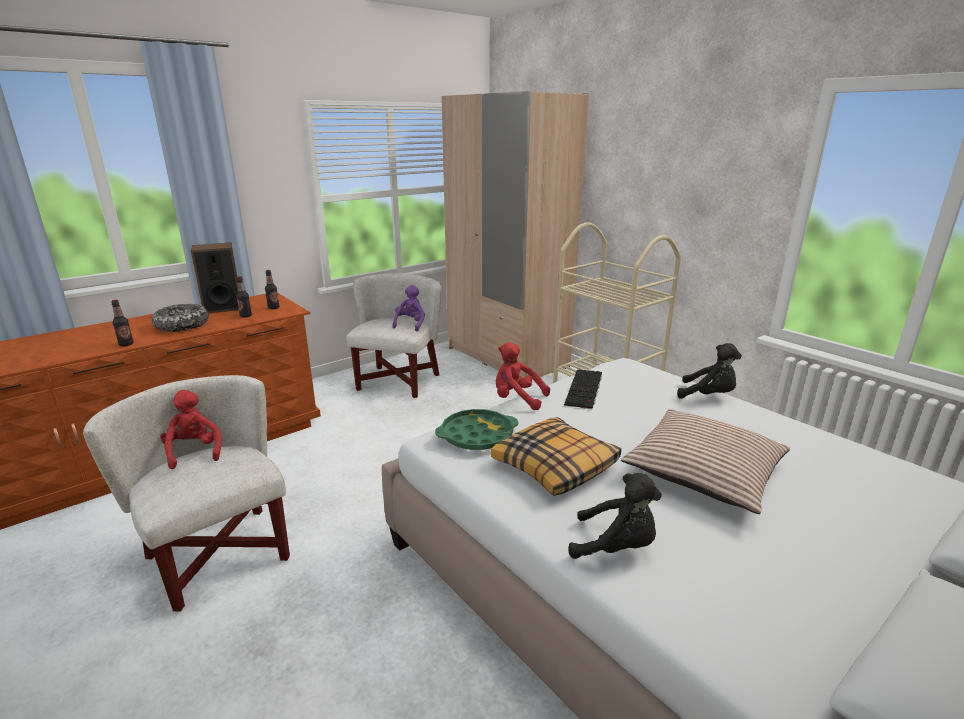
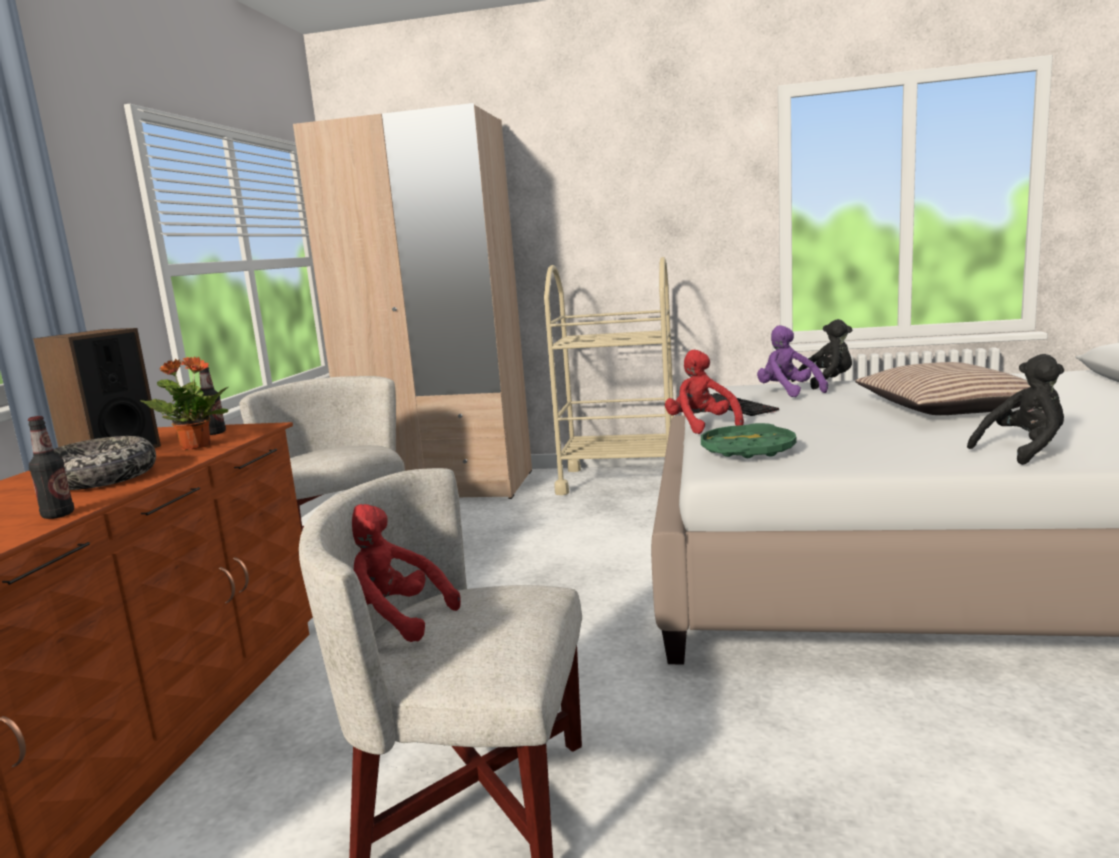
camera: 40 degrees left, 10 degrees down
bottle [236,277,252,318] -> potted plant [140,357,228,450]
purple plush toy [392,285,425,332] -> purple plush toy moved to [757,325,828,397]
pillow [491,417,621,496] -> none
red plush toy [496,342,550,410] -> red plush toy turned 90 degrees clockwise [665,350,744,434]

